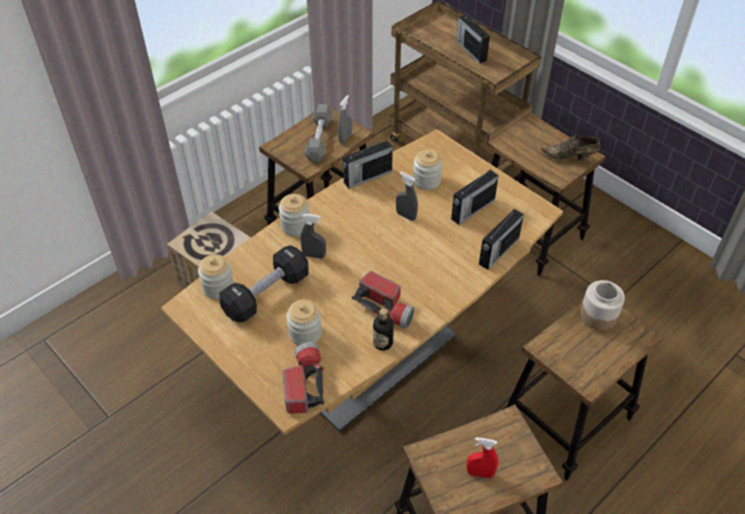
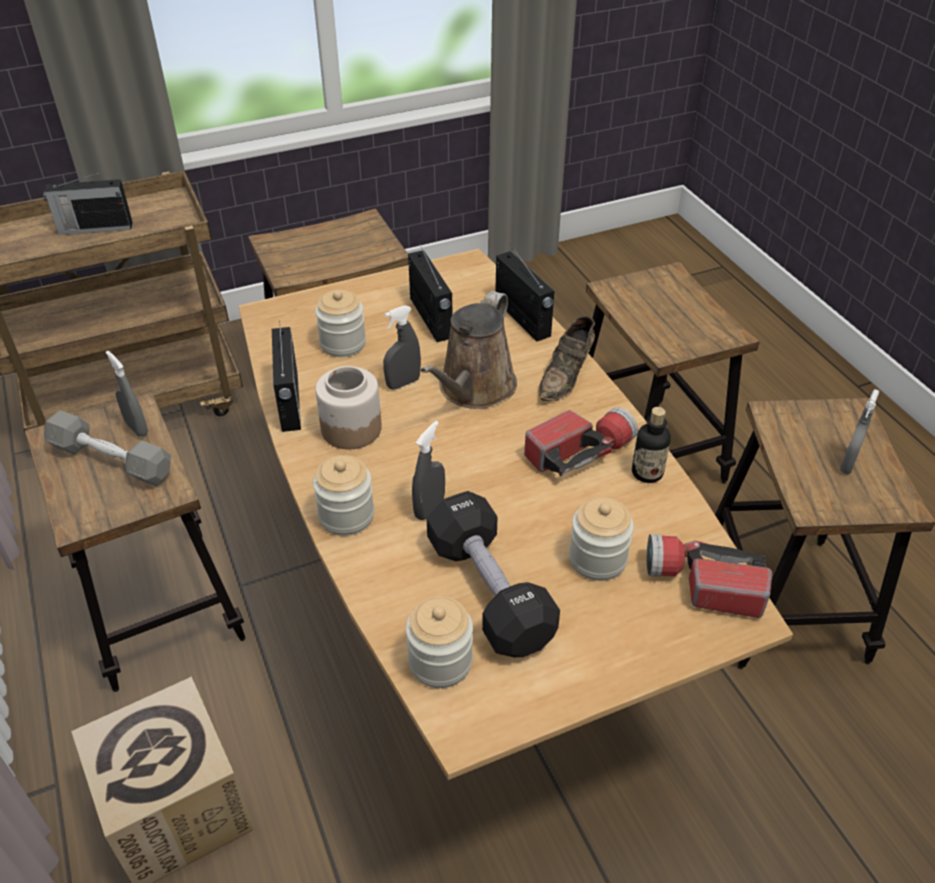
camera: 70 degrees left, 5 degrees down
red spray bottle [466,437,498,478] -> grey spray bottle [839,389,879,474]
brown shoe [541,135,601,161] -> brown shoe moved to [539,316,595,401]
jar [580,280,625,331] -> jar moved to [315,366,382,449]
none -> brown watering can [421,291,517,409]

